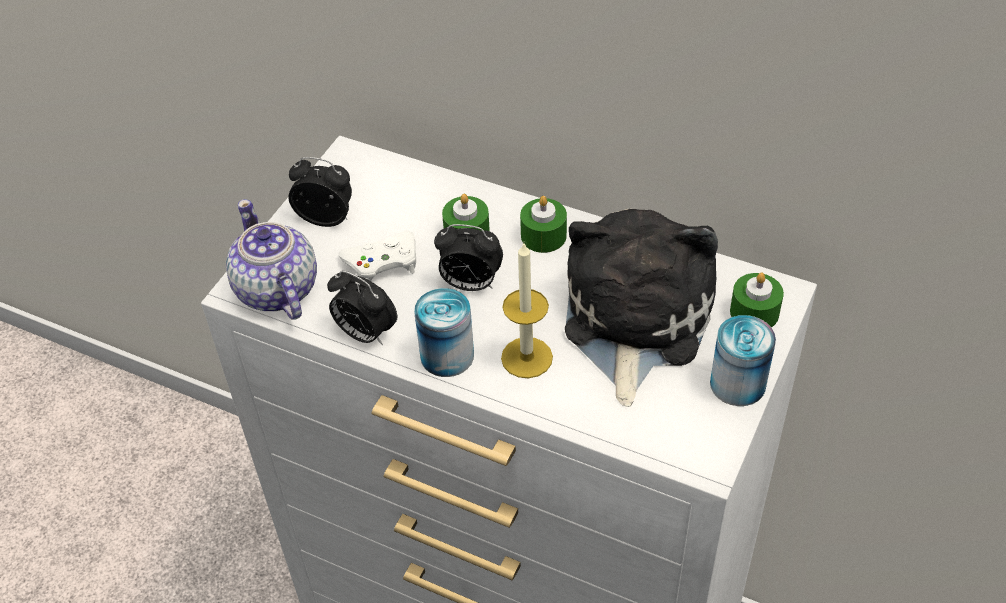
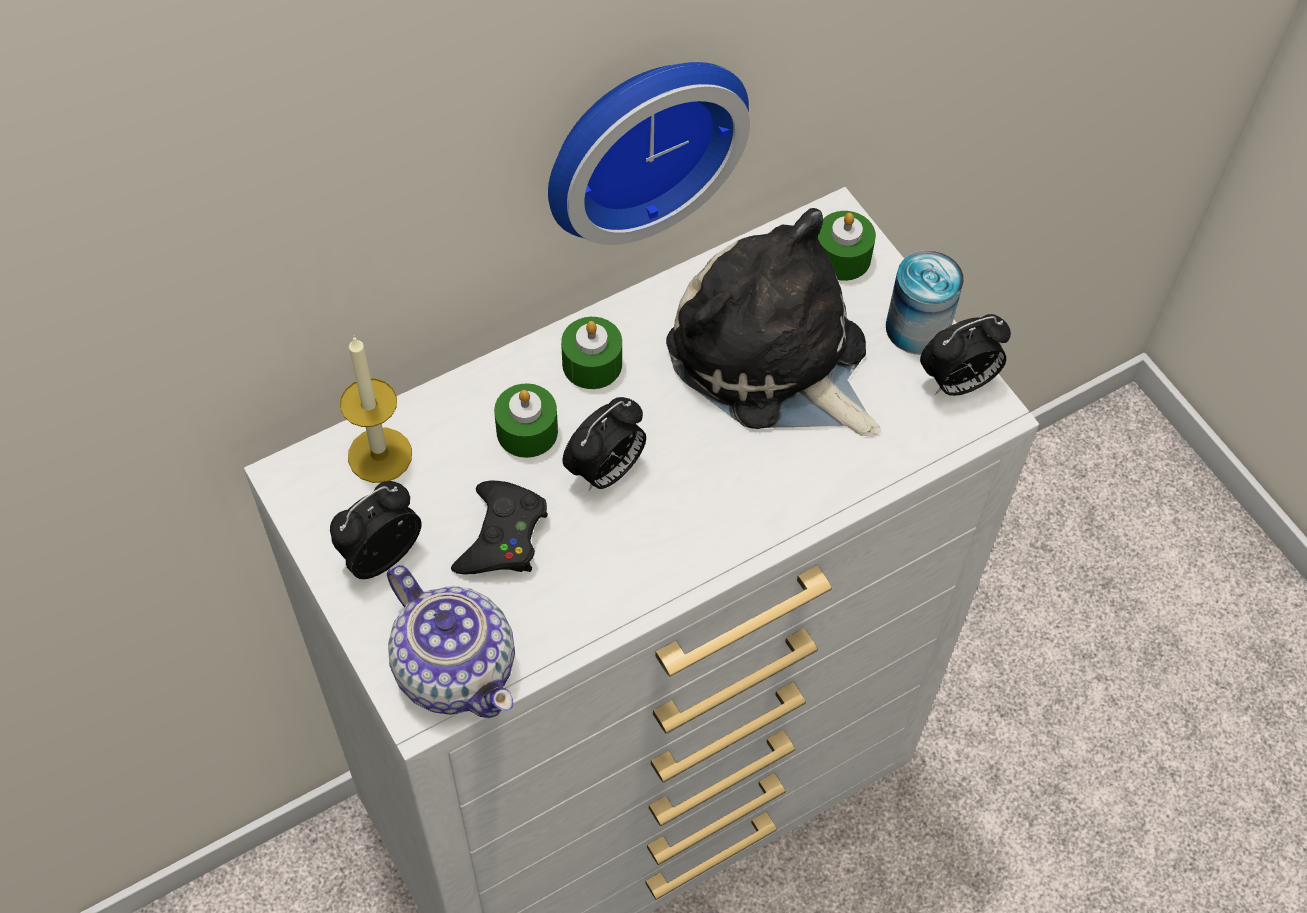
camera: 60 degrees left, 10 degrees up
teapot [226,199,317,319] -> teapot turned 135 degrees counterclockwise [387,564,515,718]
alarm clock [327,271,397,345] -> alarm clock moved to [920,314,1011,396]
white game controller [338,230,416,281] -> black game controller [451,480,548,574]
can [414,288,474,377] -> none
candle [501,243,553,378] -> candle moved to [340,337,412,483]
none -> wall clock [548,62,750,245]

